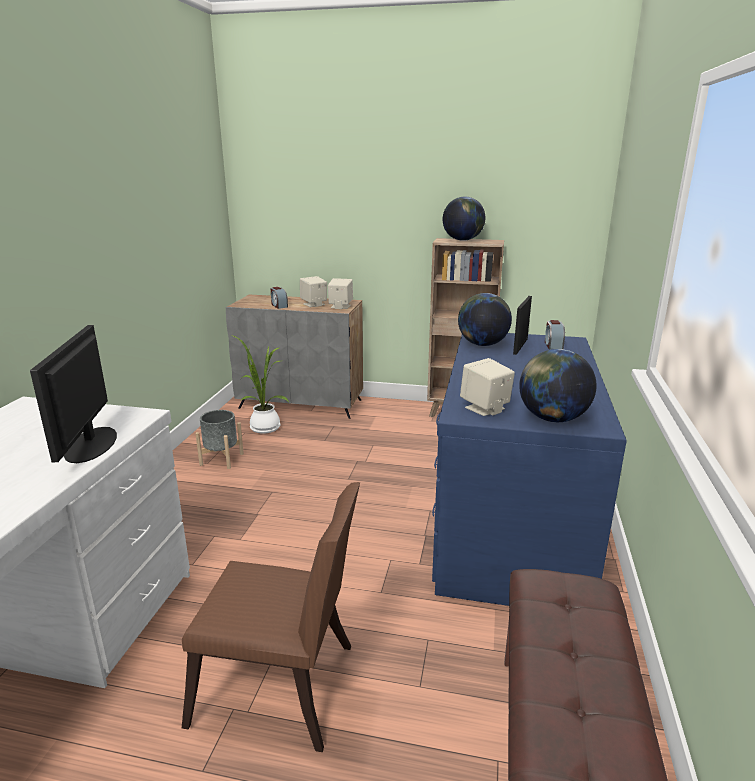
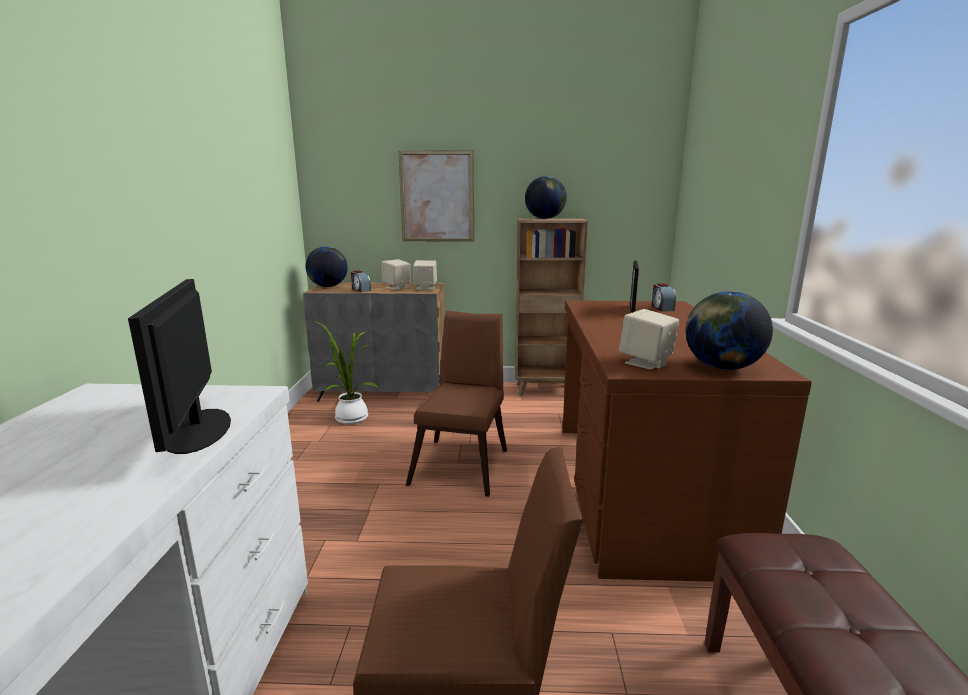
camera: 10 degrees left, 5 degrees down
grey planter [195,410,244,469] -> none
blue desk [432,333,627,606] -> brown desk [562,300,812,582]
globe [458,293,512,346] -> globe moved to [305,246,348,287]
none -> picture [398,151,474,242]
none -> brown chair [406,310,507,497]

